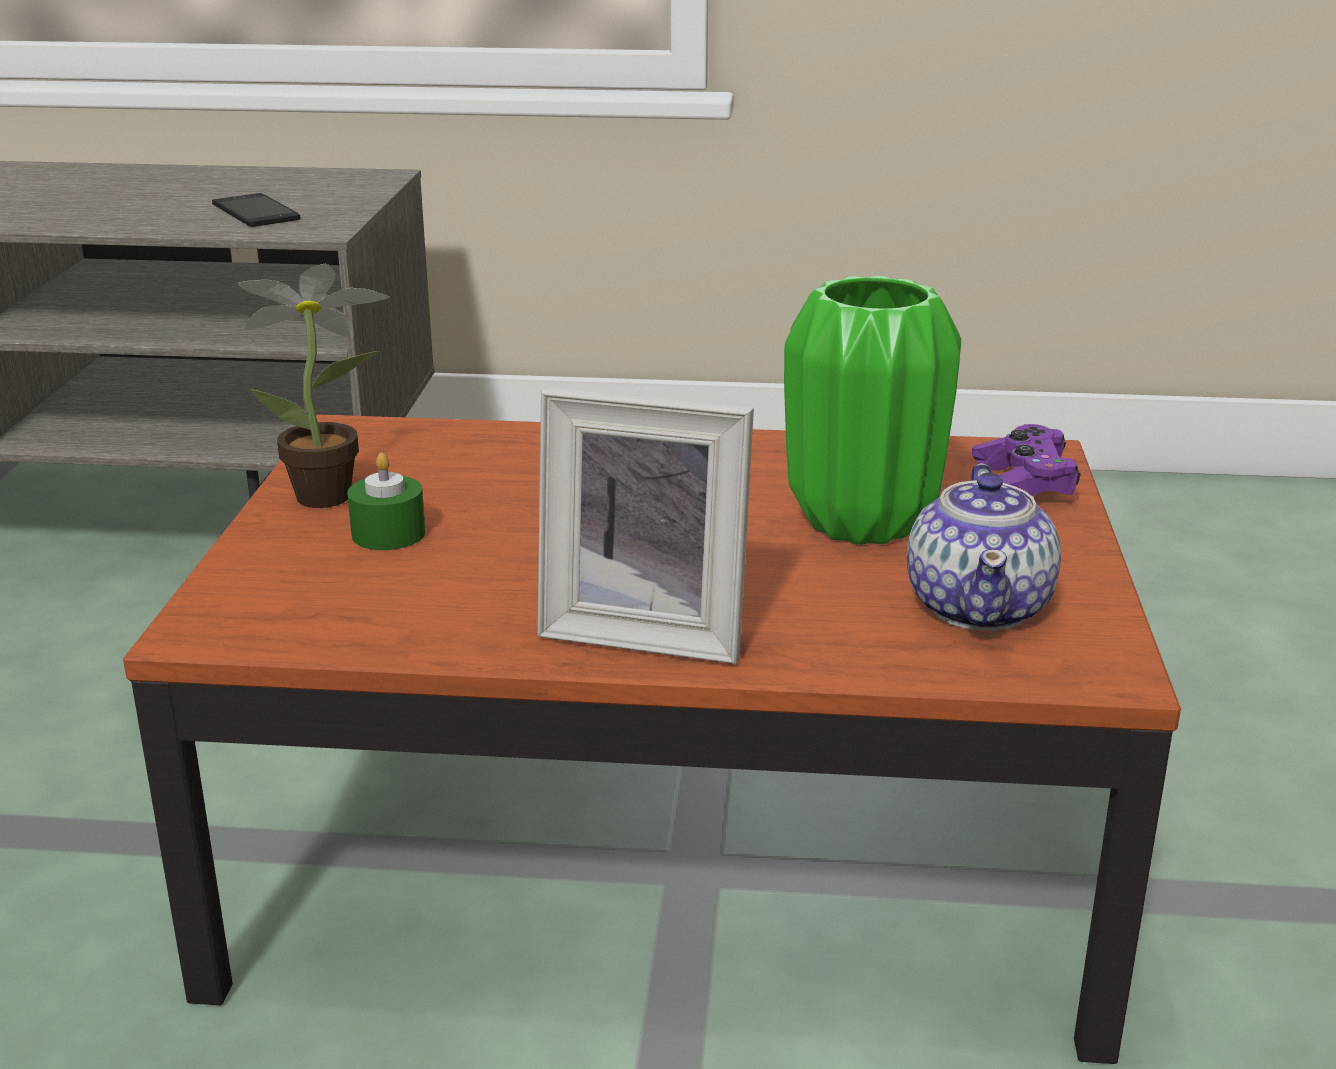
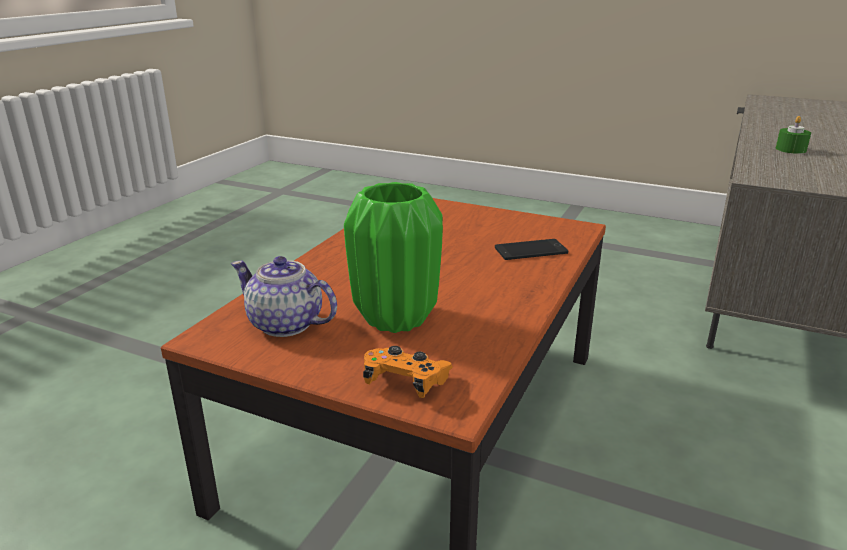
camera: 110 degrees right, 0 degrees up
phone [212,193,300,227] -> phone moved to [495,239,568,260]
potted plant [238,264,389,508] -> none
green candle [347,453,425,550] -> green candle moved to [776,116,811,154]
picture frame [537,387,754,664] -> none
purple game controller [972,424,1081,497] -> orange game controller [363,346,453,398]

